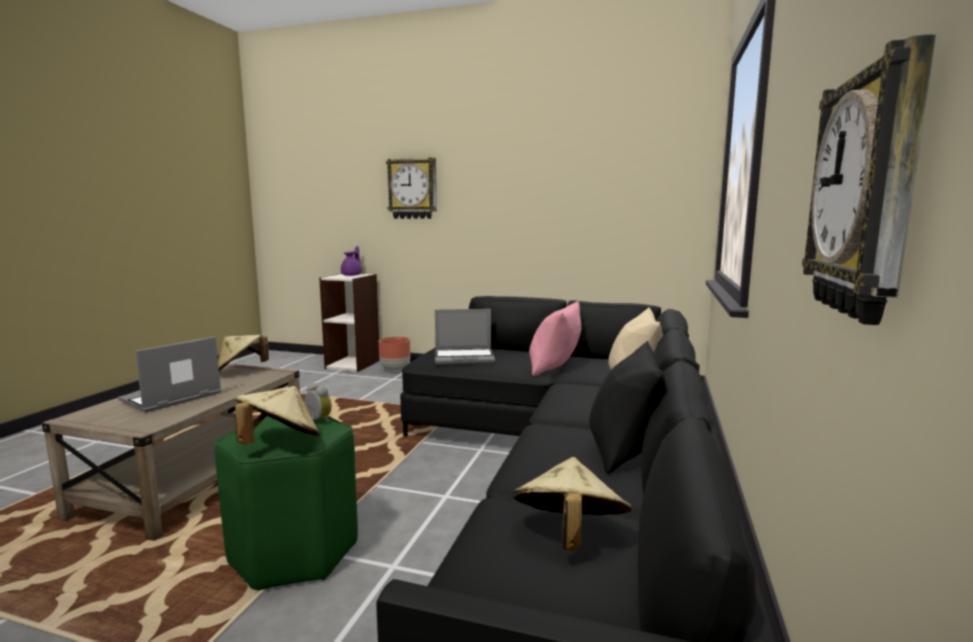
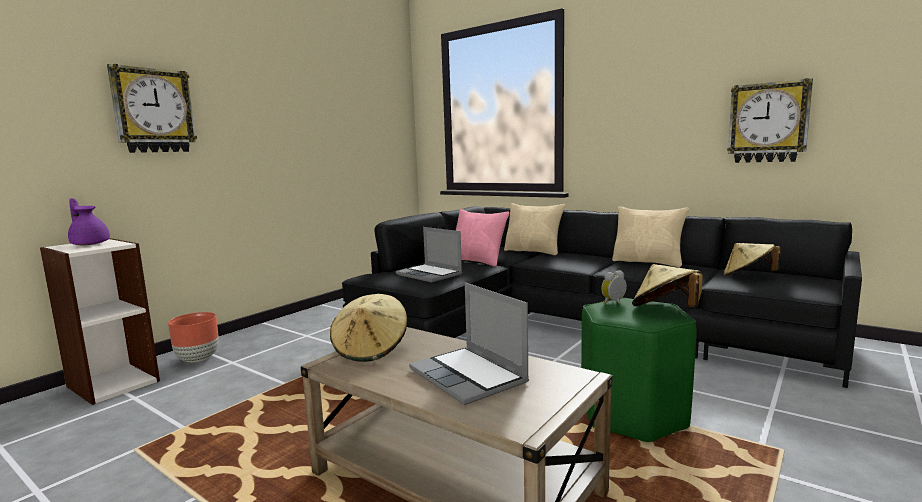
camera: 70 degrees left, 0 degrees up
laptop [435,309,495,365] -> laptop turned 120 degrees clockwise [396,227,462,283]
black pillow [589,341,667,474] -> beige pillow [612,206,689,267]

